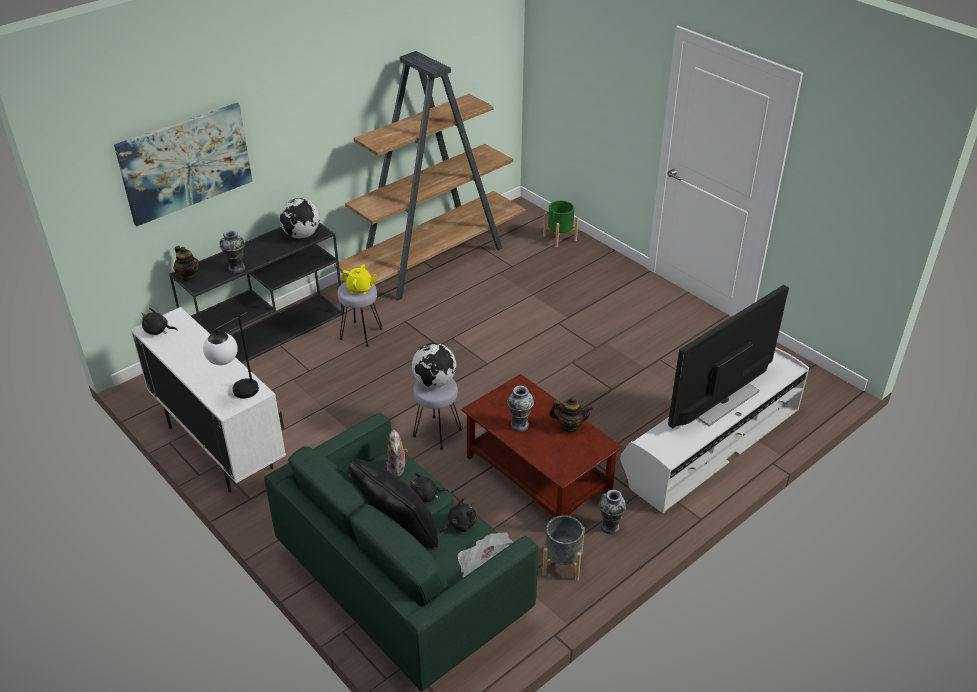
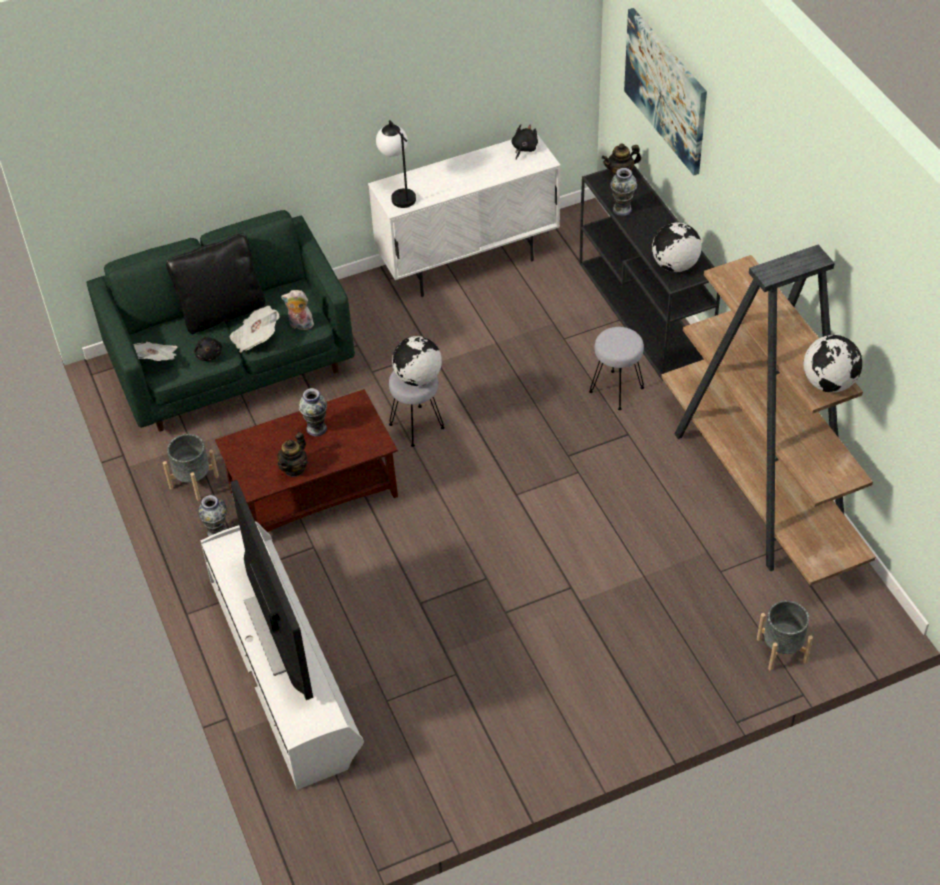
camera: 110 degrees right, 10 degrees up
yellow teapot [341,264,377,294] -> none
black plush toy [410,473,449,502] -> newspaper [230,306,279,353]
green planter [543,201,578,247] -> grey planter [757,600,813,671]
none -> globe [803,335,862,393]

